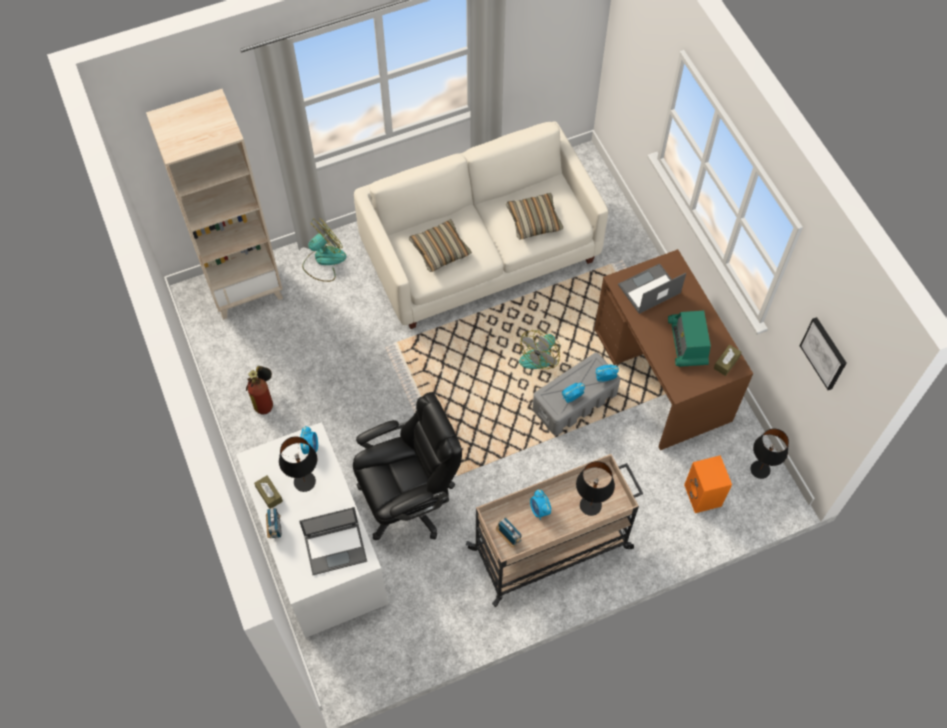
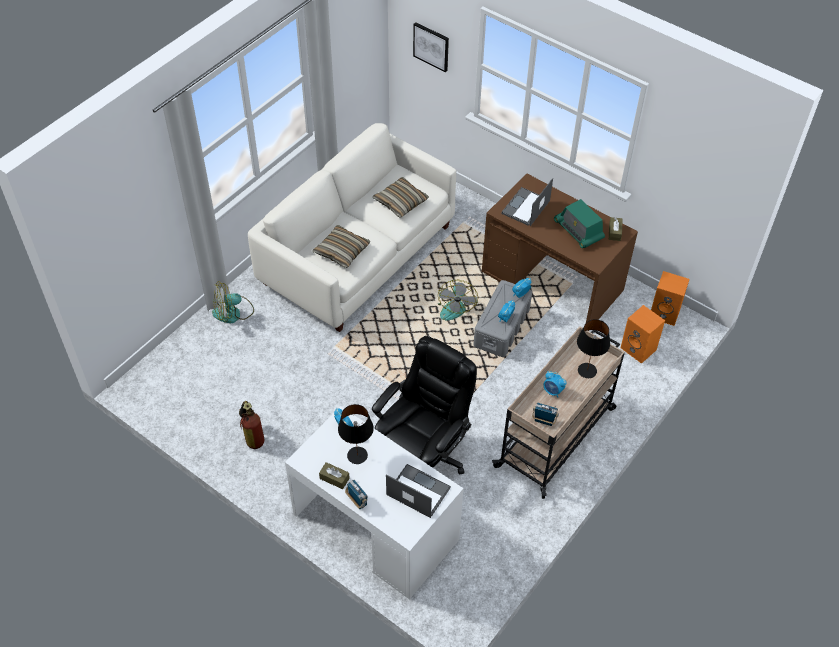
camera: 30 degrees left, 10 degrees down
beige bookcase [146,89,283,320] -> none
laptop [299,507,367,575] -> laptop turned 105 degrees counterclockwise [386,464,451,518]
fan [302,218,347,282] -> fan turned 135 degrees counterclockwise [212,281,254,323]
black table lamp [750,428,789,479] -> orange speaker [651,271,689,326]
picture [800,317,847,390] -> picture moved to [413,22,449,72]

